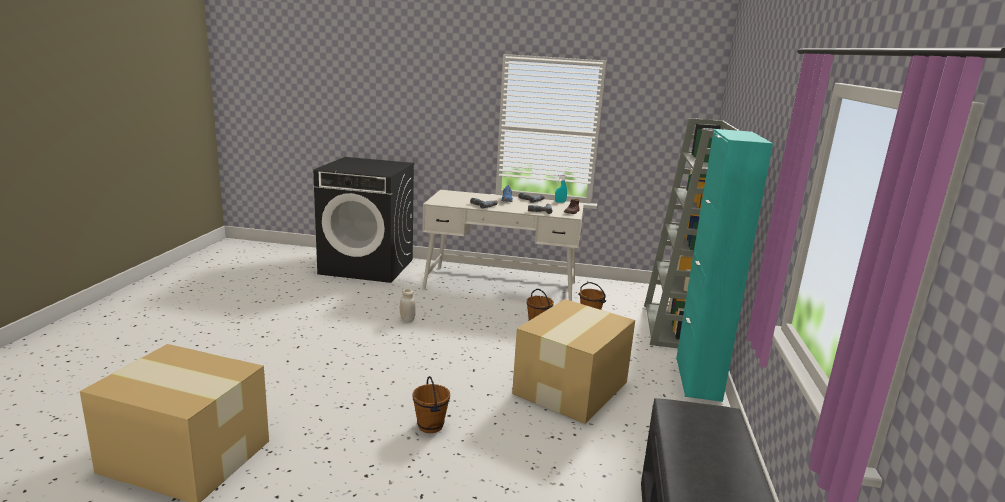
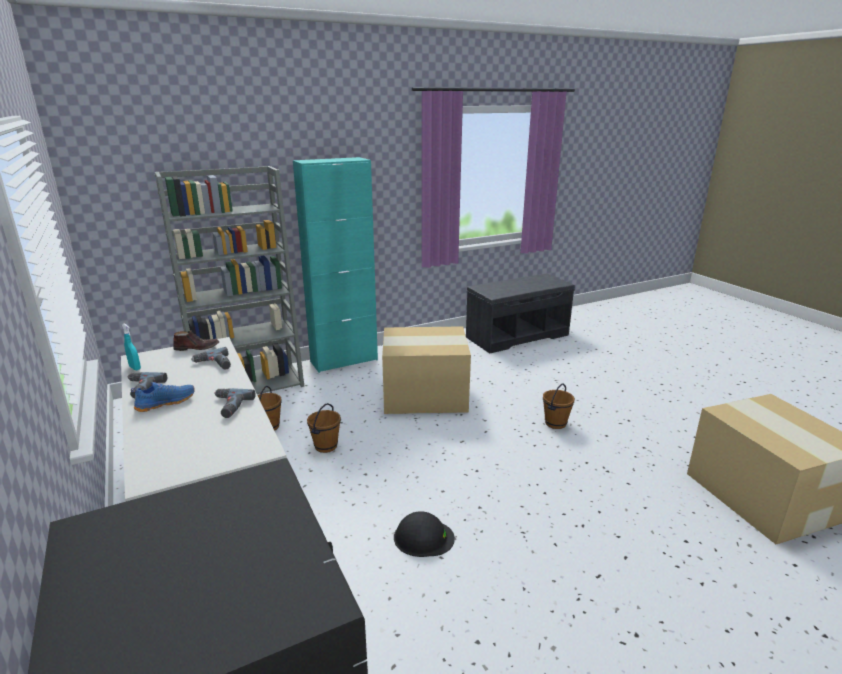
camera: 125 degrees left, 5 degrees up
white jar [400,289,416,323] -> black hard hat [394,511,455,557]

